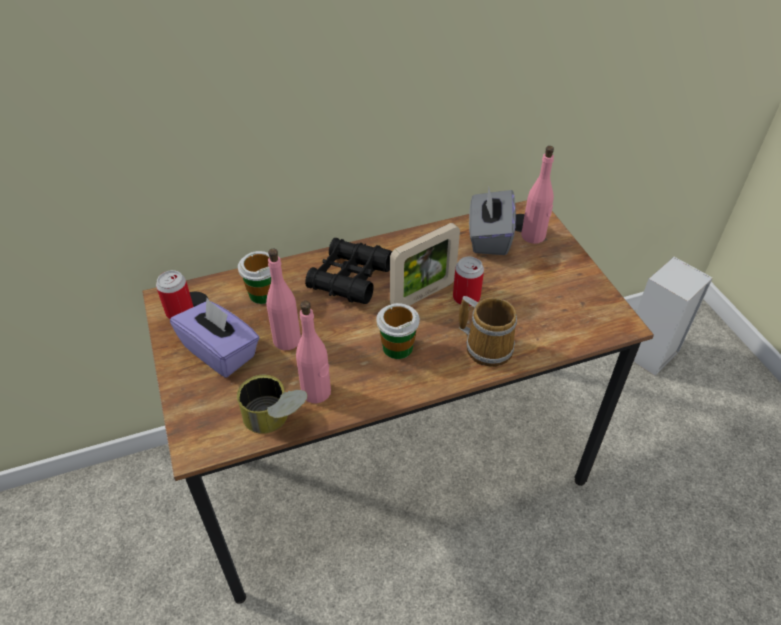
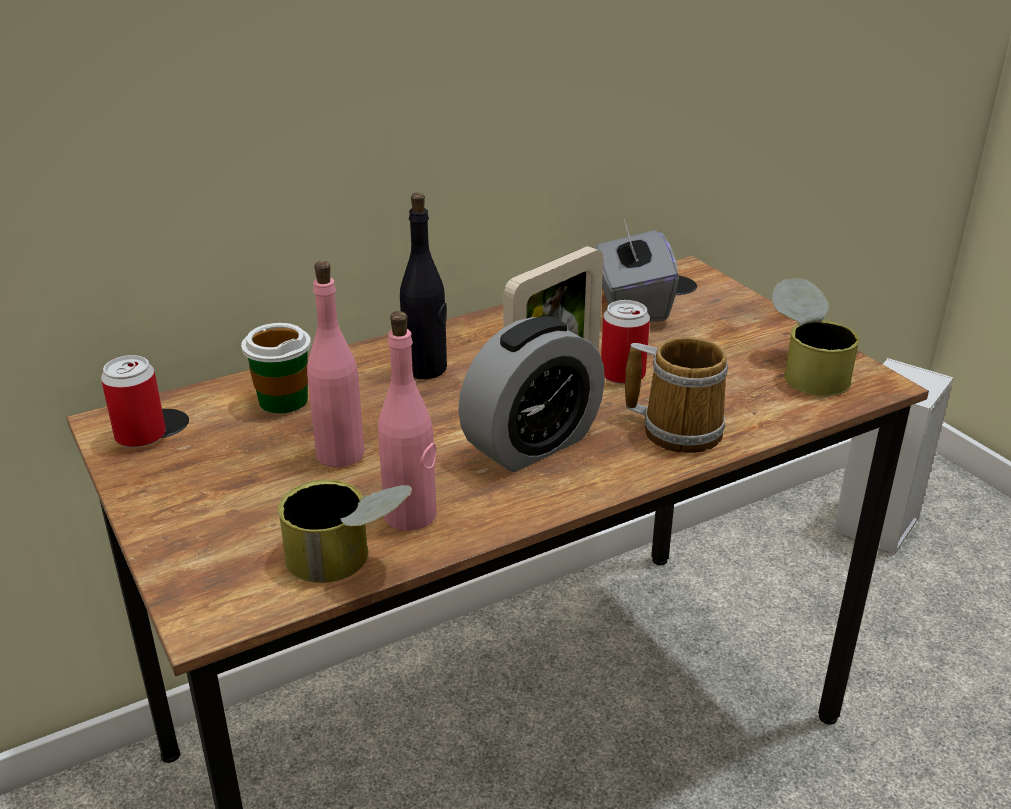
camera: 10 degrees left, 15 degrees down
purple tissue box [170,298,260,378] -> none
black binoculars [305,238,392,304] -> black bottle [400,193,447,379]
cup [376,303,420,359] -> alarm clock [458,316,605,472]
pink bottle [521,146,554,244] -> none
none -> can [772,278,860,396]

